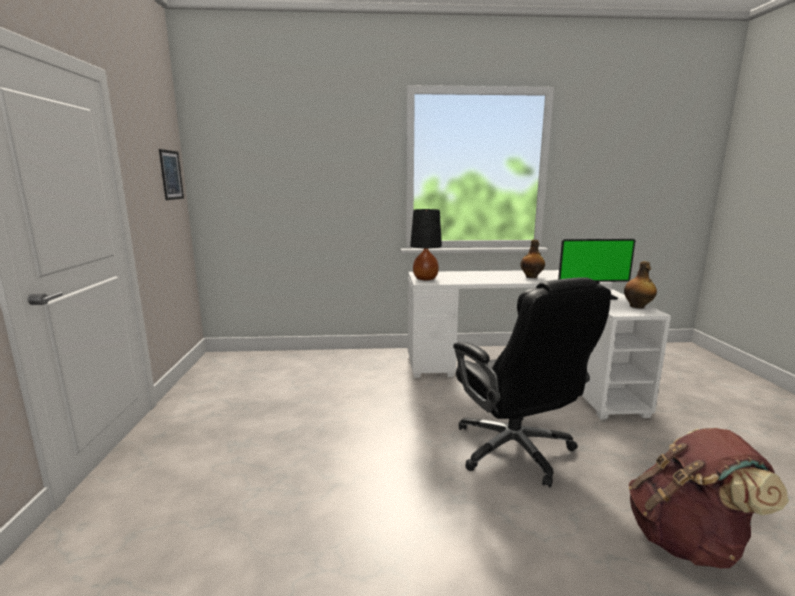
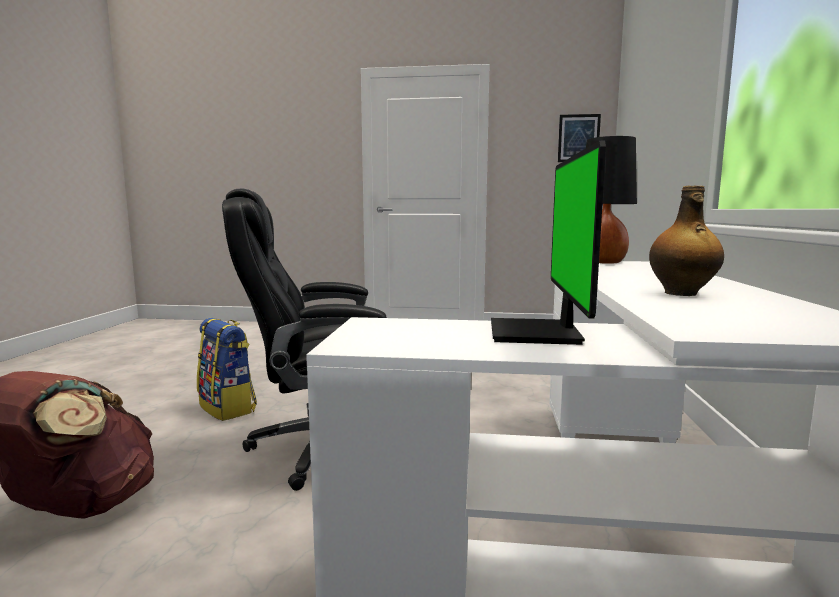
camera: 100 degrees right, 5 degrees down
bottle [624,261,657,309] -> none
none -> backpack [197,318,257,421]

